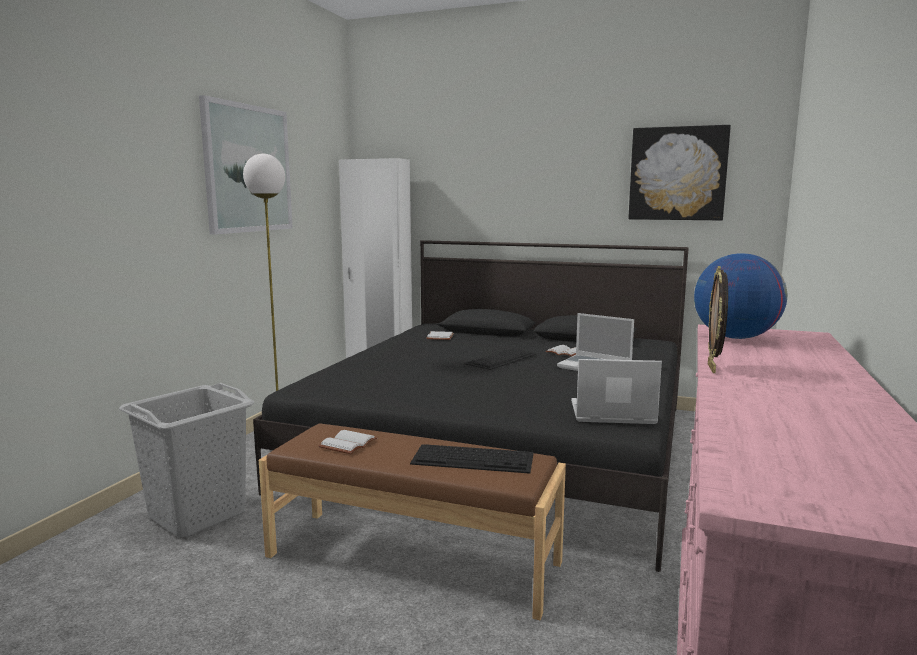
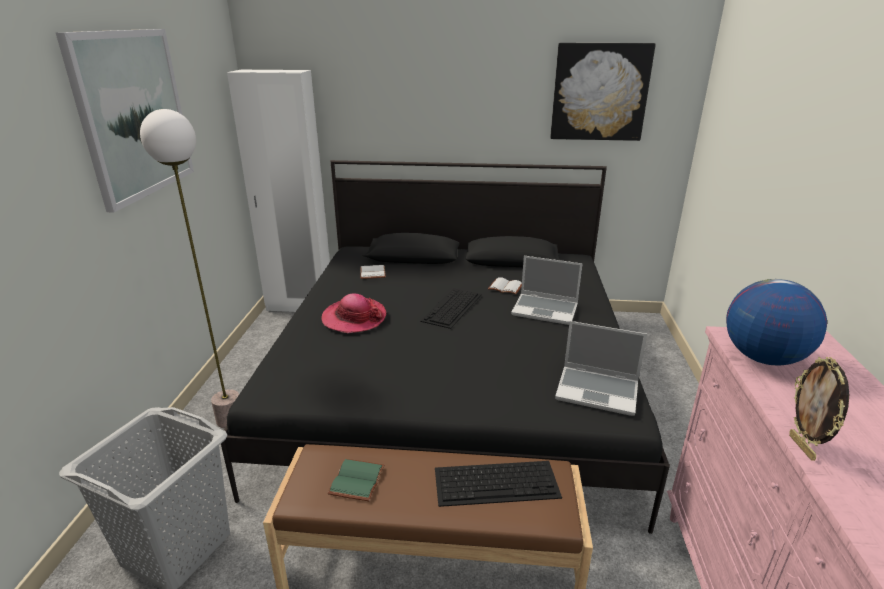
camera: 15 degrees left, 15 degrees up
white book [319,430,377,454] -> green book [328,459,385,501]
laptop [571,359,662,424] -> laptop turned 150 degrees counterclockwise [555,321,647,416]
none -> hat [321,293,386,333]

